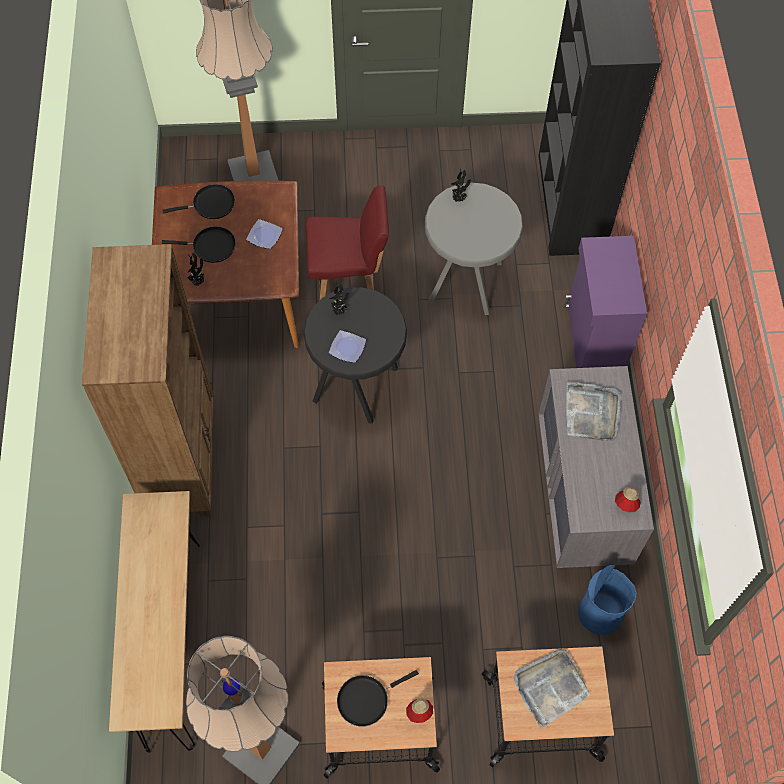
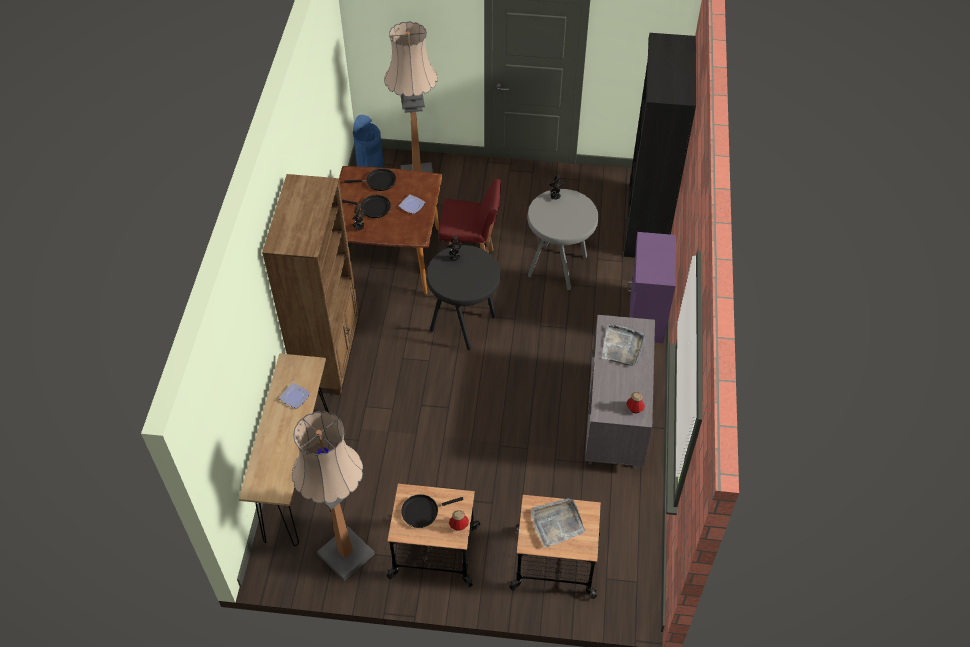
camera: 10 degrees right, 10 degrees down
plate [329,330,366,363] -> plate moved to [279,383,310,409]
blue trash can [578,565,636,635] -> blue trash can moved to [353,115,384,168]

